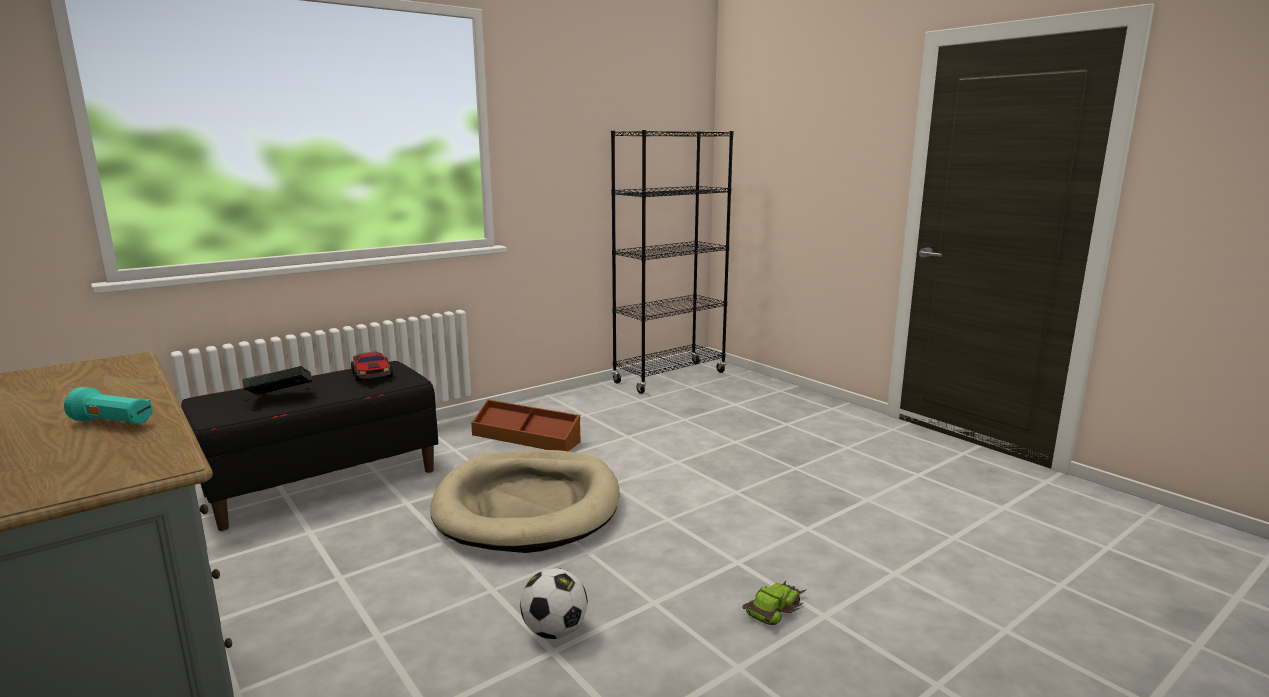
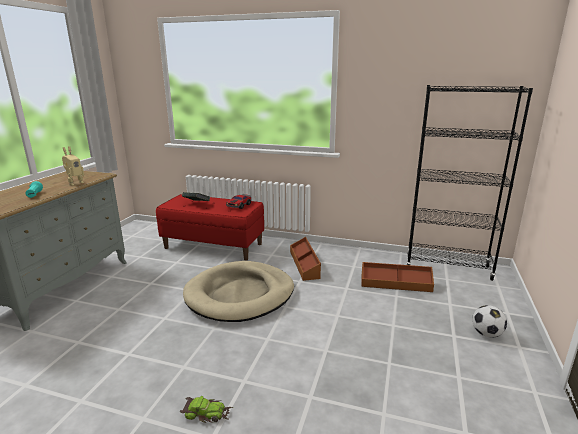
camera: 55 degrees right, 5 degrees up
black bench [181,361,438,531] -> red bench [156,194,264,260]
football [520,568,588,639] -> football moved to [472,305,507,338]
none -> toy robot [62,146,84,185]
none -> brown storage box [361,262,434,292]

